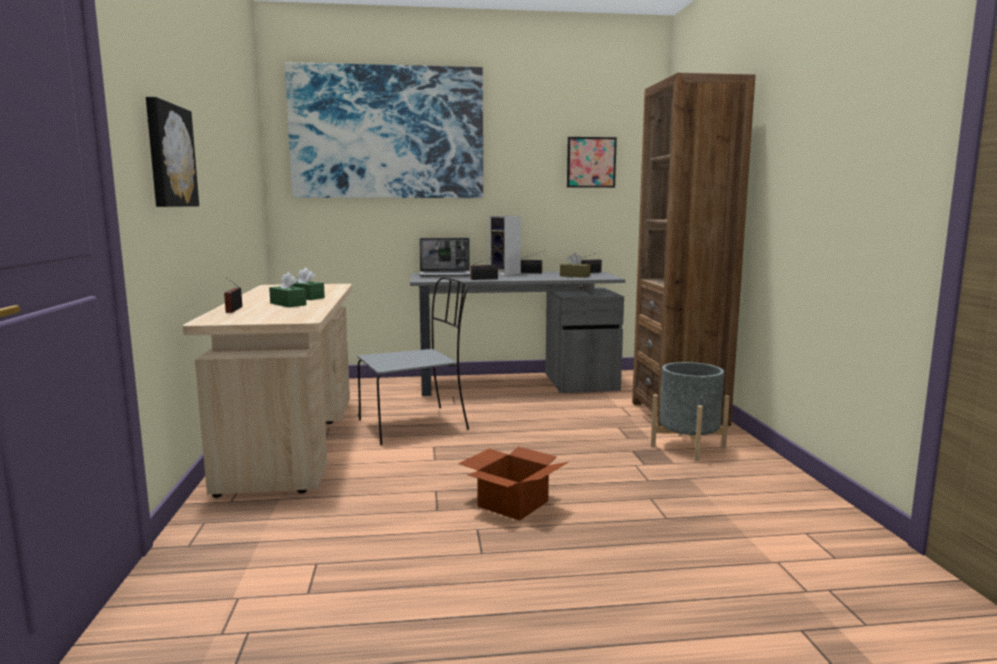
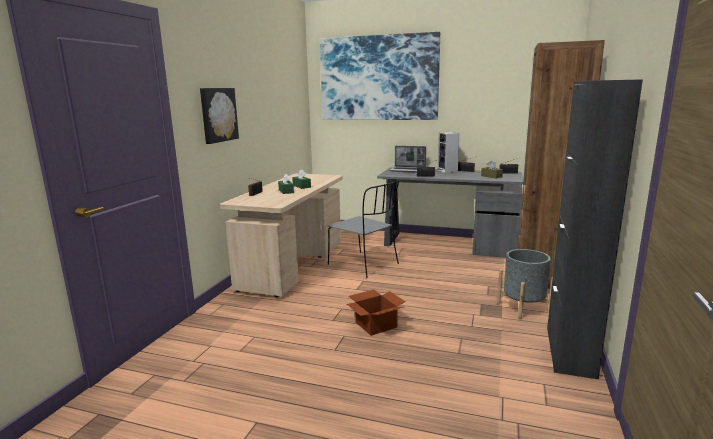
camera: 25 degrees right, 5 degrees up
grey chair [357,277,469,445] -> grey chair turned 45 degrees clockwise [328,181,399,278]
picture [567,137,617,188] -> none
none -> black cabinet [547,79,643,379]

